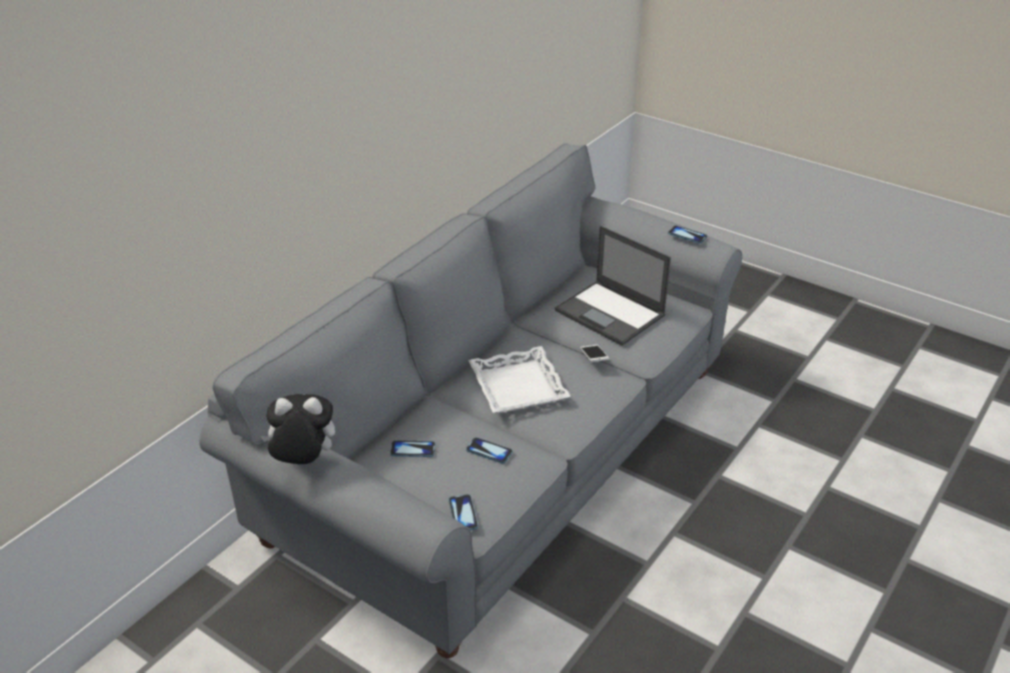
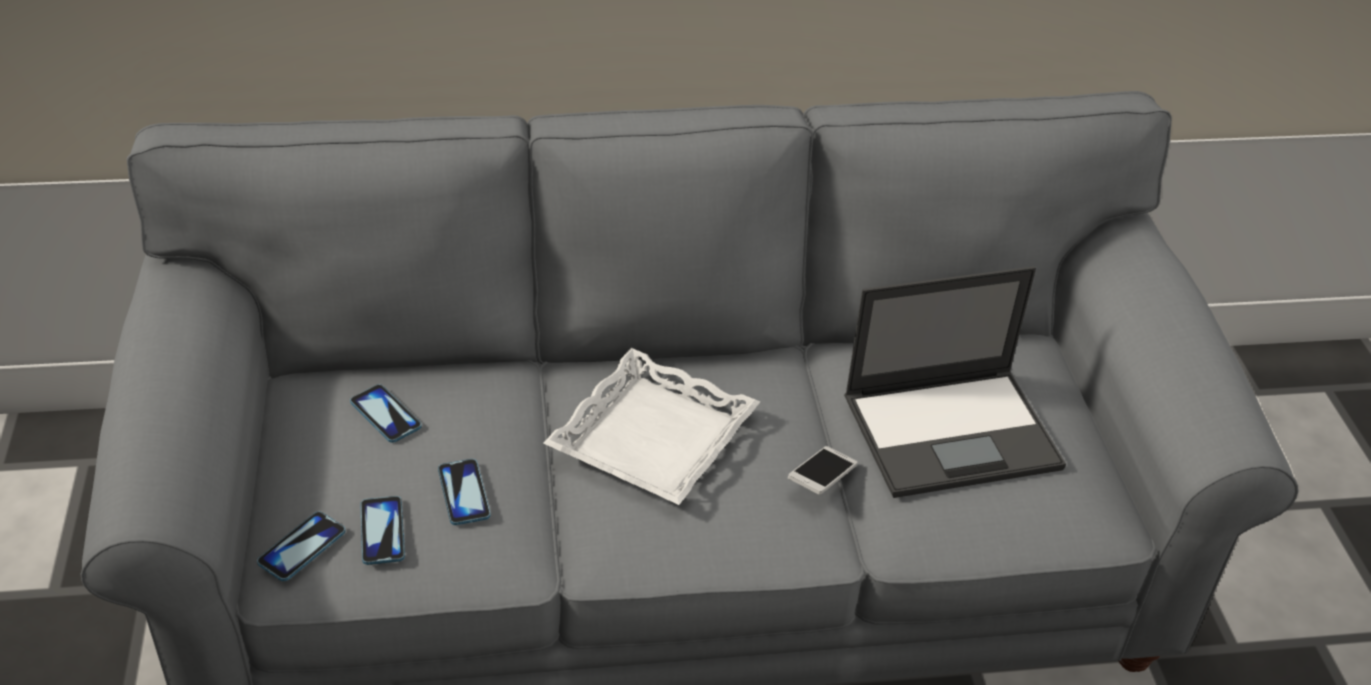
camera: 45 degrees right, 5 degrees up
plush toy [261,394,335,464] -> none
laptop [555,226,671,346] -> laptop turned 105 degrees counterclockwise [844,266,1066,498]
phone [668,226,707,244] -> phone moved to [360,496,405,565]

